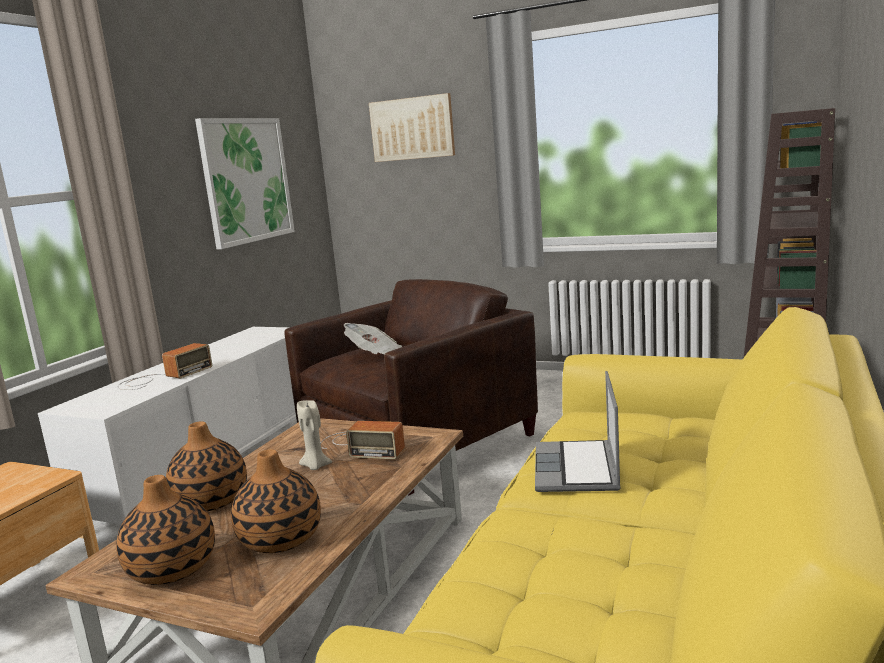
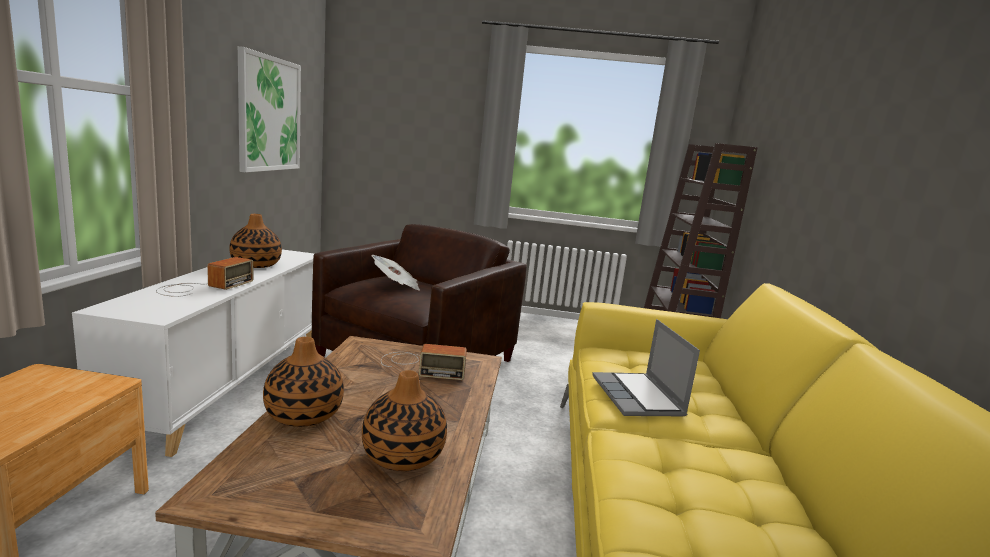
camera: 20 degrees left, 0 degrees up
vase [116,475,215,585] -> vase moved to [229,214,282,268]
beige candle [297,400,332,470] -> none
picture [369,93,455,162] -> none

